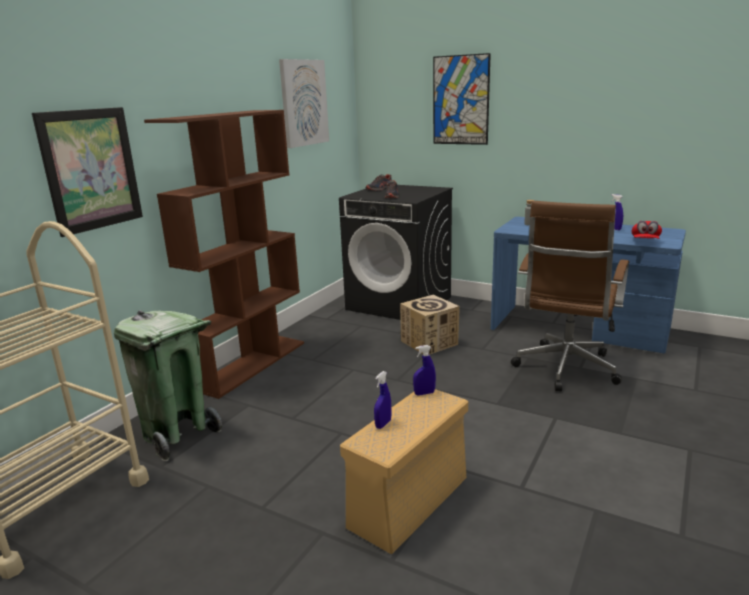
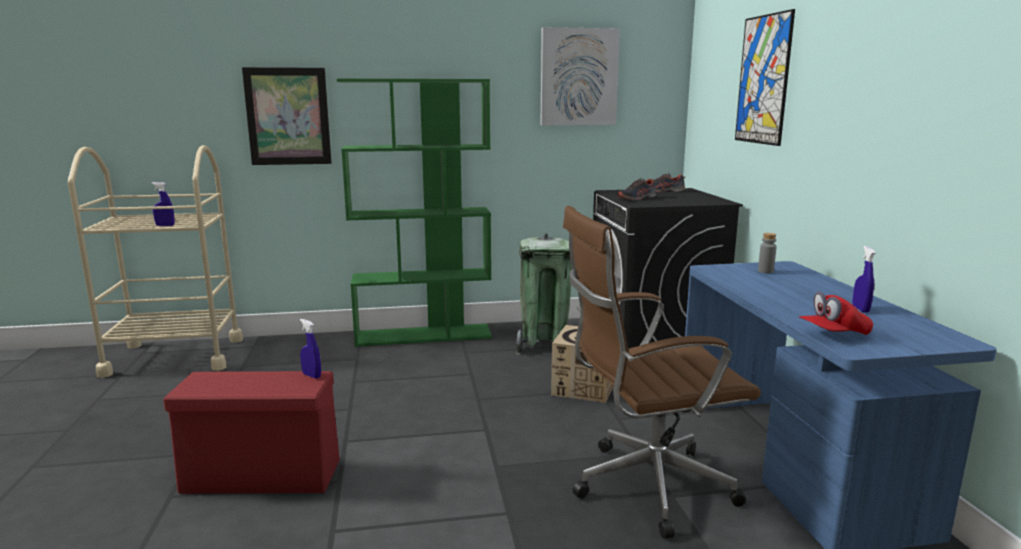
camera: 50 degrees right, 5 degrees down
green trash can [114,310,222,461] -> green trash can moved to [516,233,572,355]
brown bookcase [144,110,304,399] -> green bookcase [337,79,492,347]
beige storage box [340,389,468,554] -> red storage box [163,371,340,494]
blue spray bottle [374,371,392,429] -> blue spray bottle moved to [151,182,174,226]

